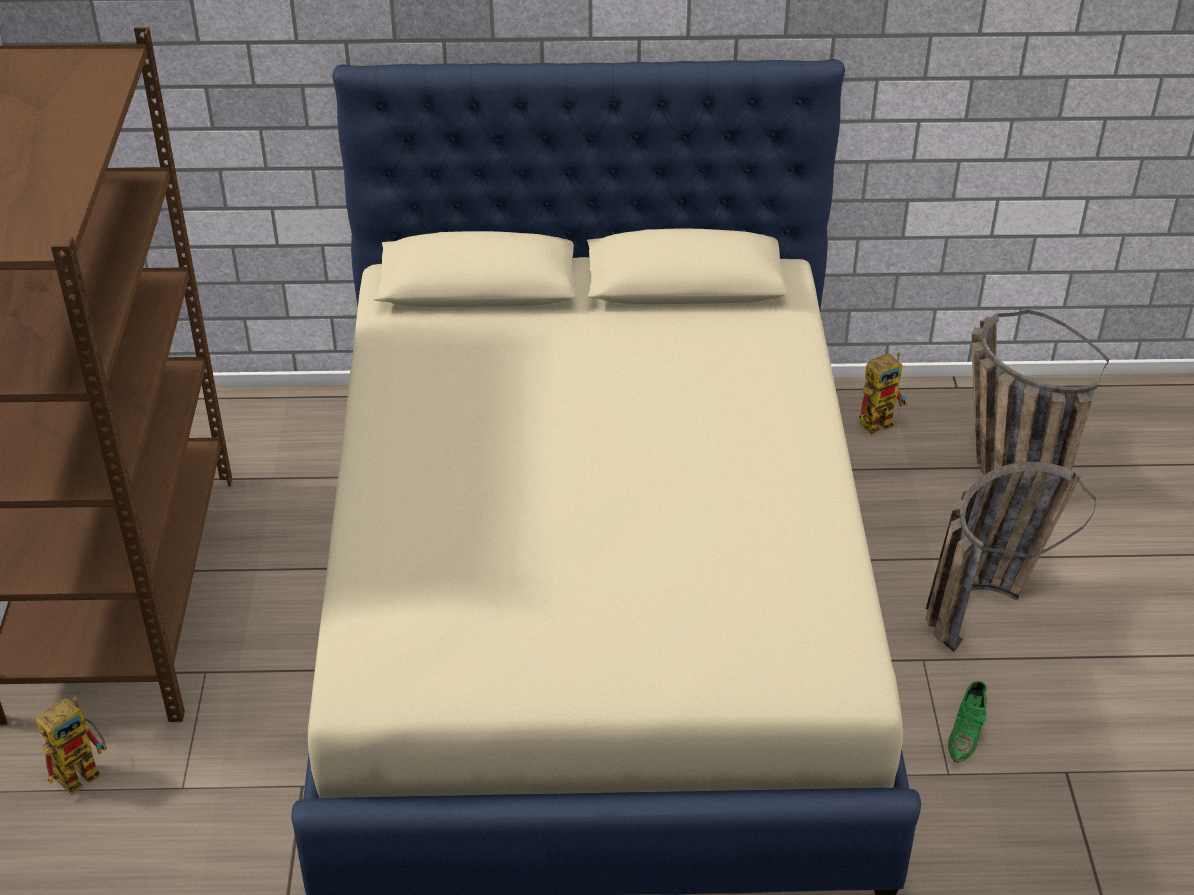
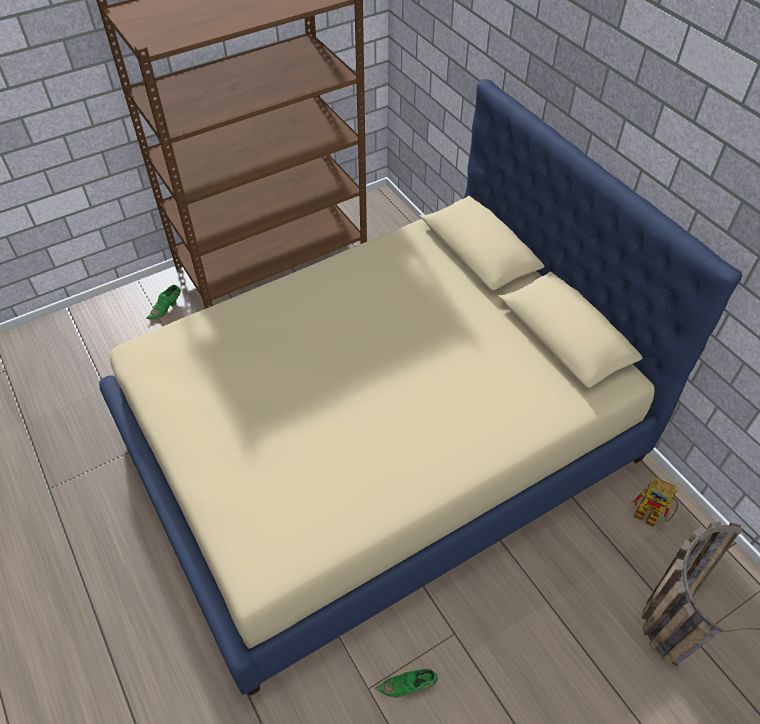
camera: 60 degrees right, 10 degrees up
toy robot [36,697,107,795] -> green shoe [147,285,181,320]
basket [926,462,1096,652] -> none

